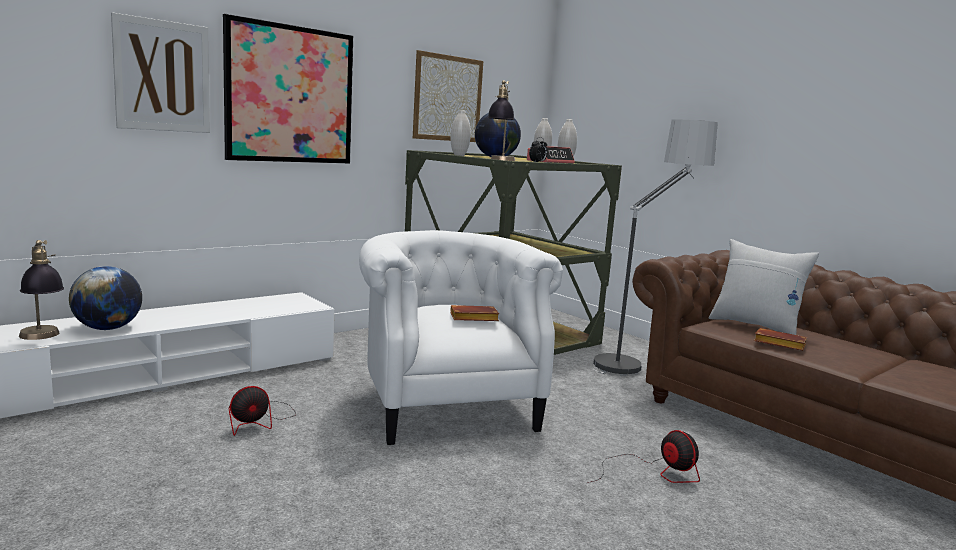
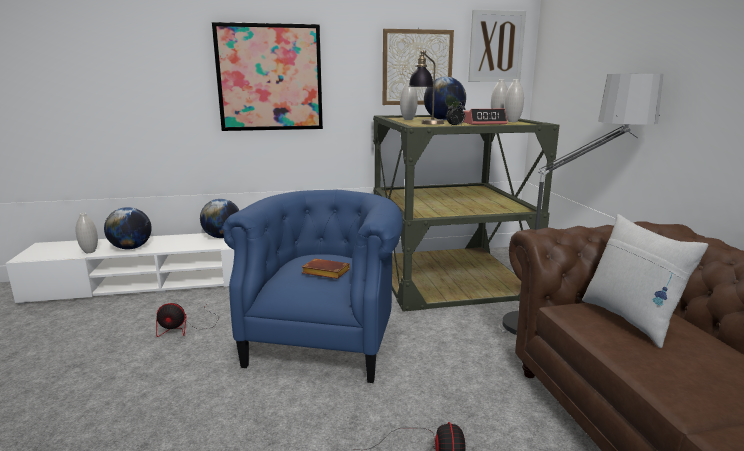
camera: 30 degrees right, 5 degrees up
table lamp [19,240,64,340] -> white vase [76,213,98,253]
picture [111,12,210,133] -> picture moved to [468,9,526,82]
white armchair [359,230,563,445] -> blue armchair [222,190,403,383]
brown book [754,328,807,351] -> none
none -> globe [200,199,240,238]

